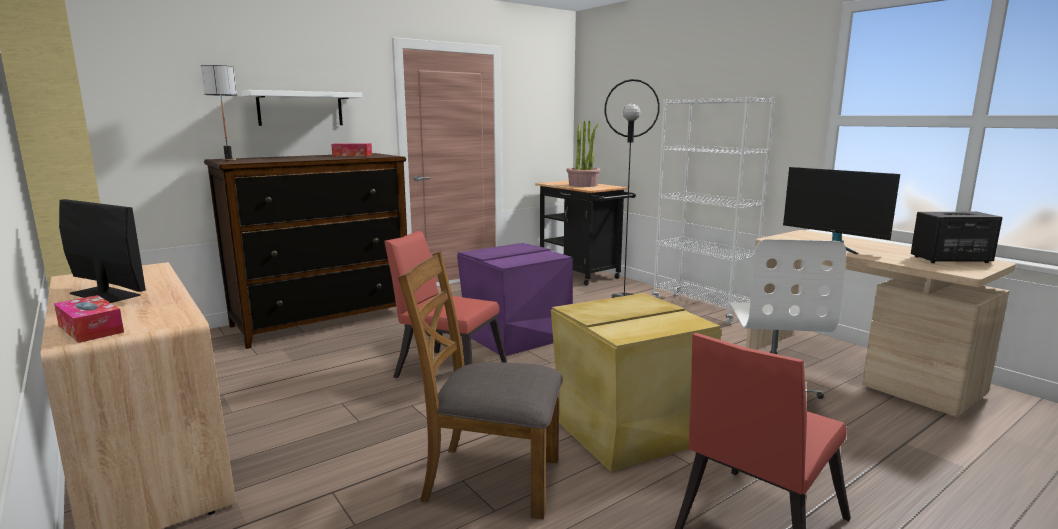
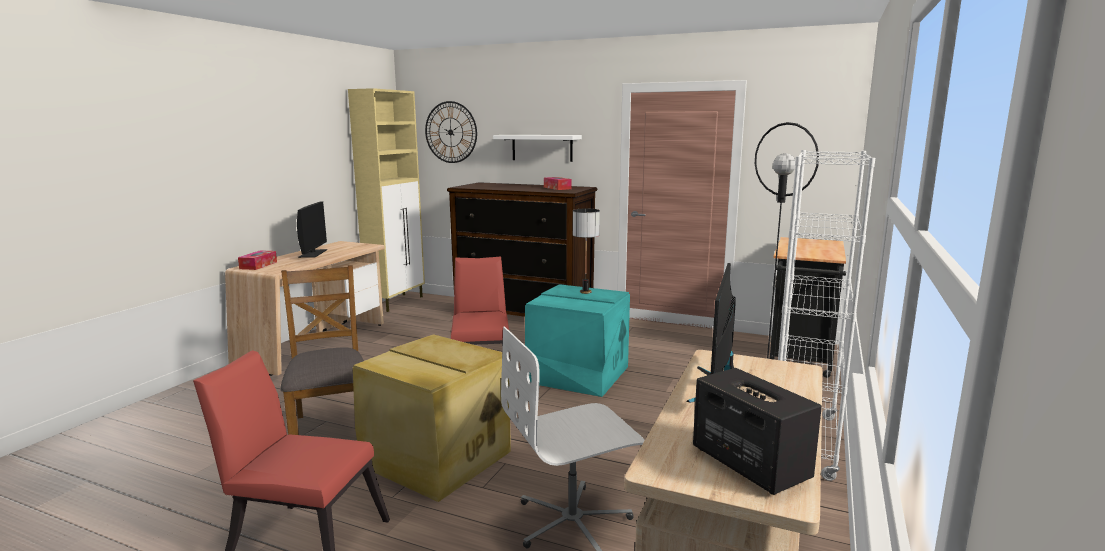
camera: 60 degrees right, 0 degrees up
table lamp [201,65,237,161] -> table lamp moved to [573,209,600,294]
purple storage box [457,243,573,356] -> turquoise storage box [525,284,630,397]
potted plant [566,120,600,187] -> none
none -> wall clock [425,101,477,163]

